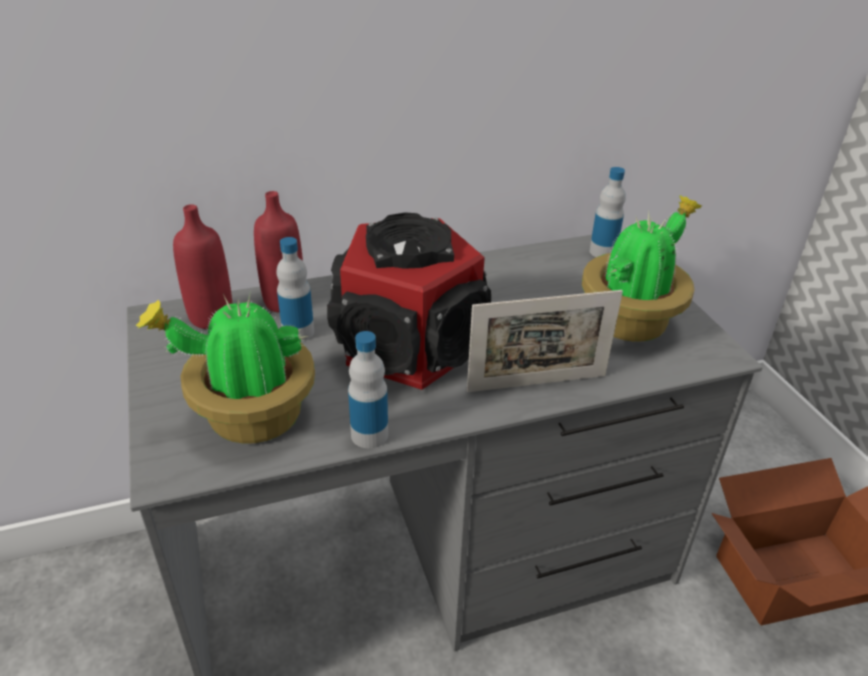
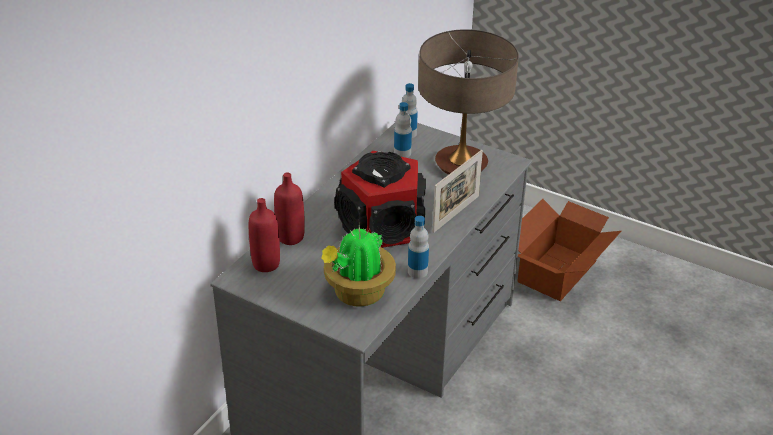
camera: 40 degrees left, 0 degrees up
bottle [276,237,314,342] -> bottle moved to [394,102,412,158]
potted plant [582,195,702,342] -> table lamp [418,29,519,175]

